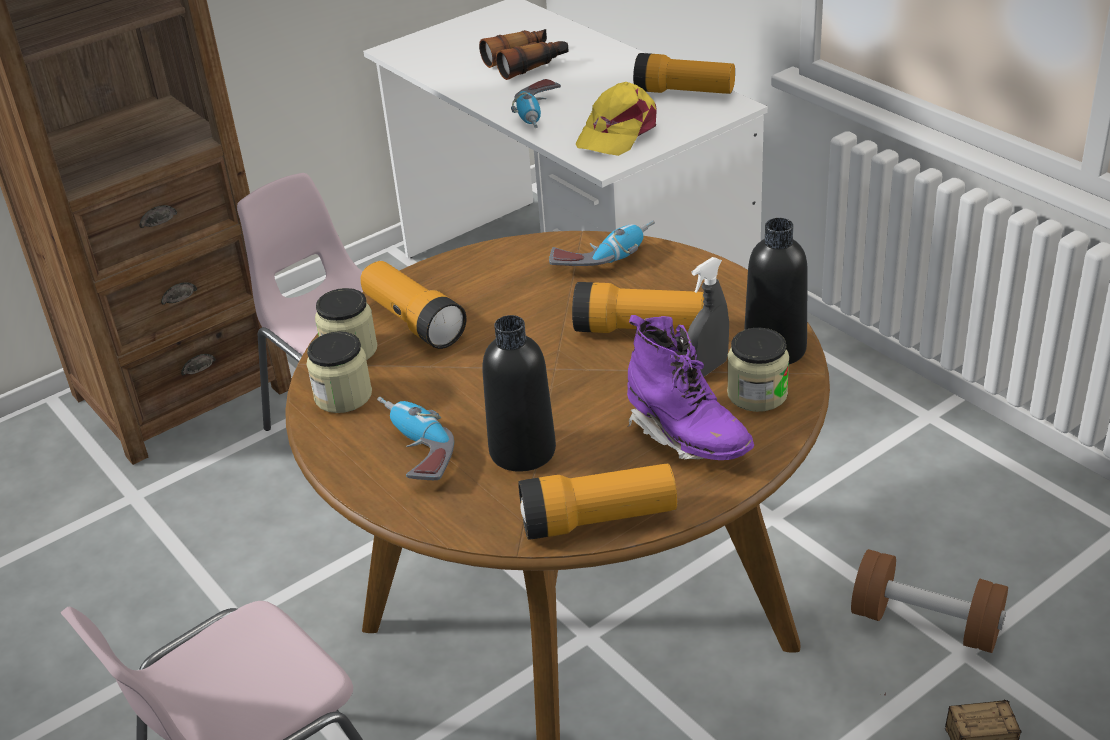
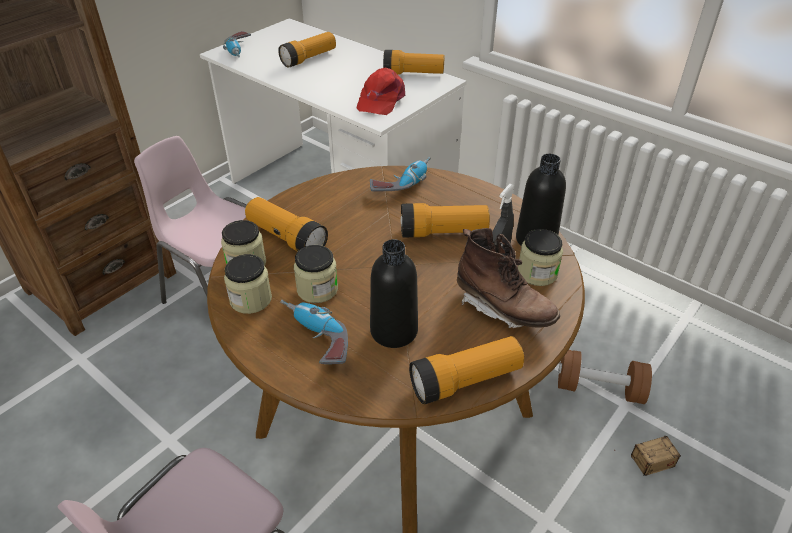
camera: 15 degrees left, 5 degrees up
binoculars [479,29,568,80] -> flashlight [278,32,336,68]
power drill [511,79,561,128] -> power drill moved to [223,31,251,57]
yellow cap [576,82,657,156] -> red cap [356,68,405,115]
purple boot [627,315,754,460] -> brown boot [457,228,560,328]
none -> jar [294,245,338,303]

